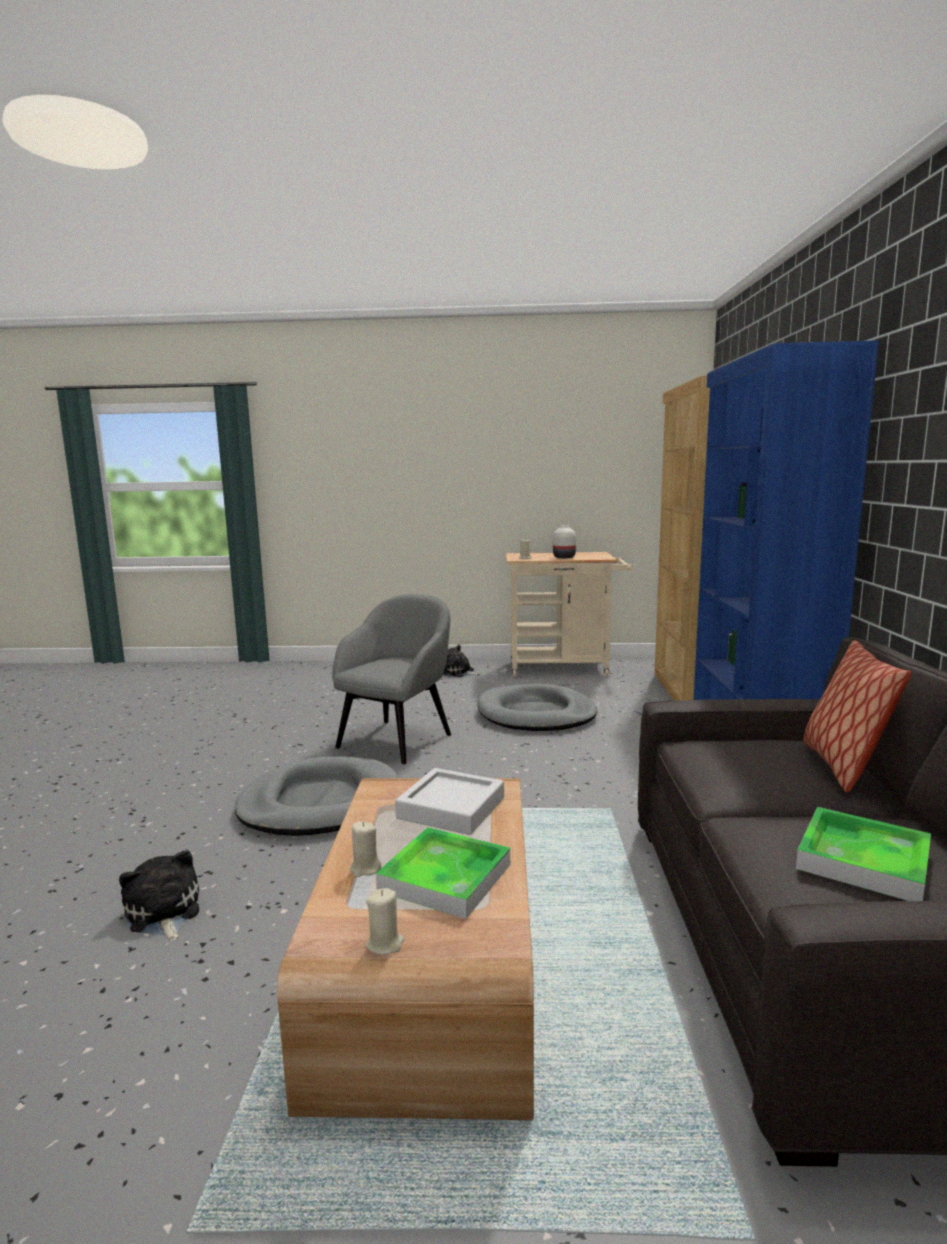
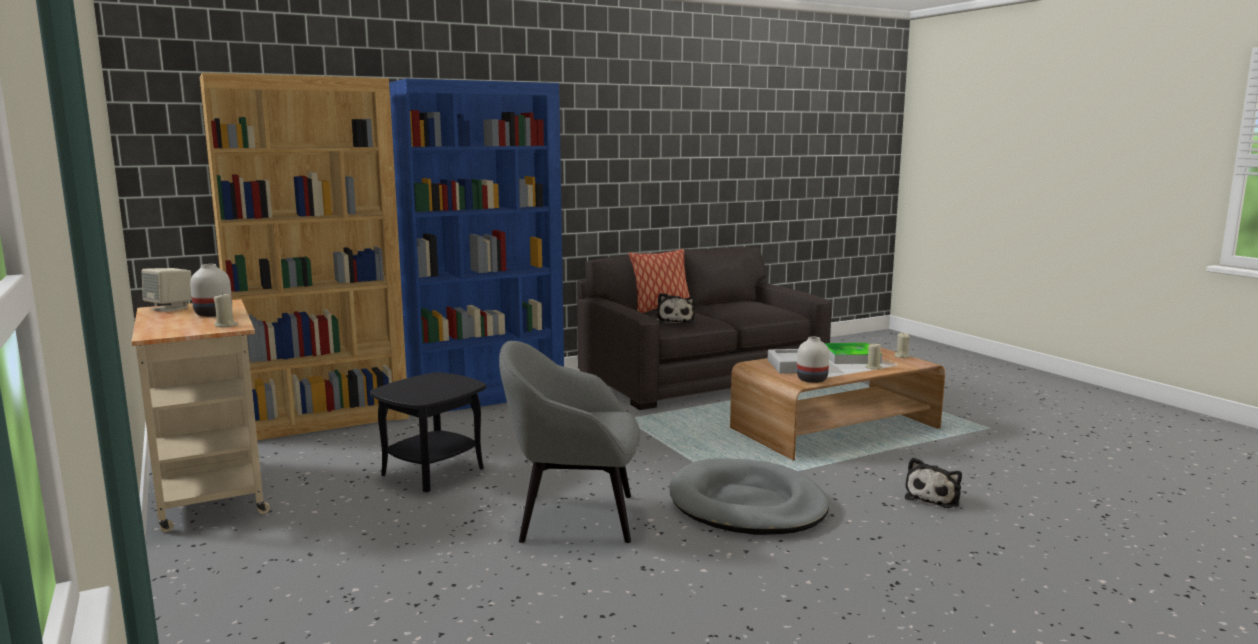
camera: 120 degrees left, 0 degrees up
plush toy [443,644,481,677] -> plush toy moved to [656,293,695,324]
grey dog bed [477,684,597,731] -> black side table [370,372,486,492]
tray [796,807,931,901] -> none
none -> beige speaker [142,268,192,312]
none -> white vase [797,336,829,383]

